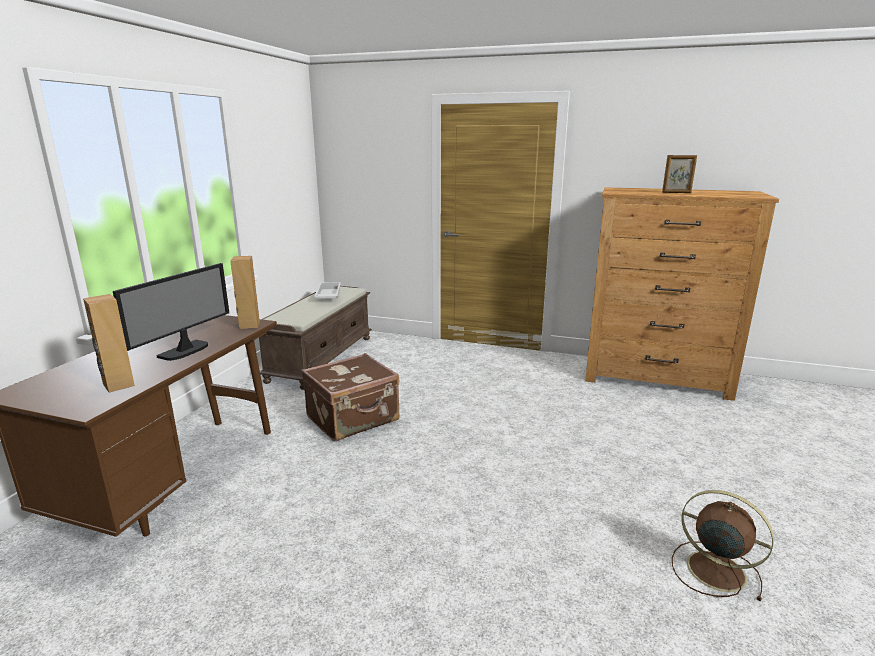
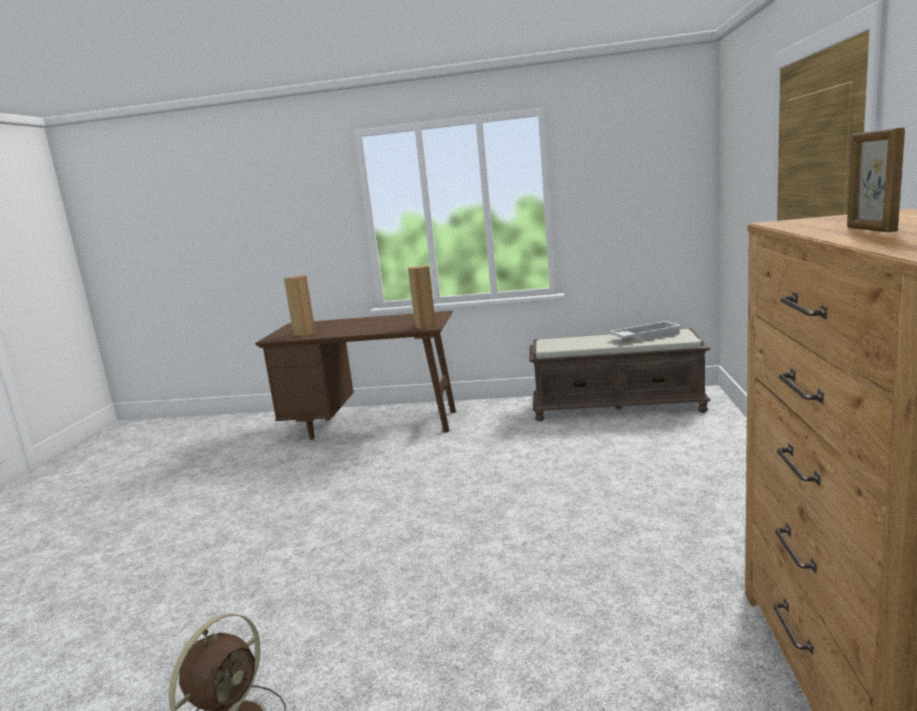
camera: 80 degrees right, 5 degrees down
monitor [113,263,229,361] -> none
brown suitcase [301,353,400,441] -> none

